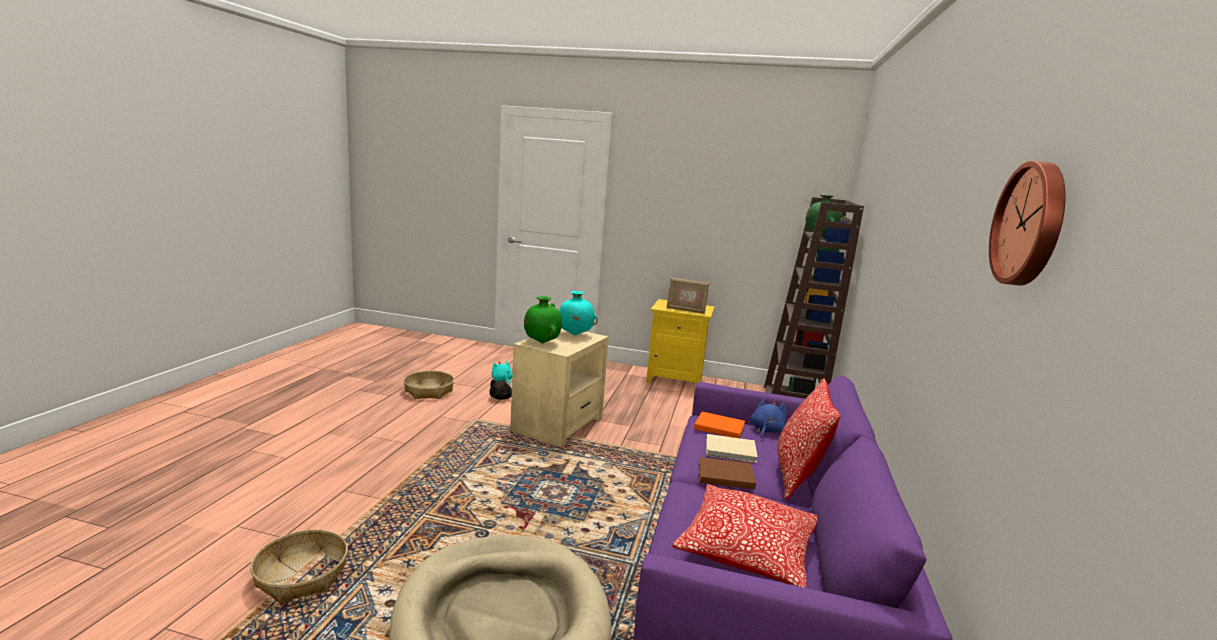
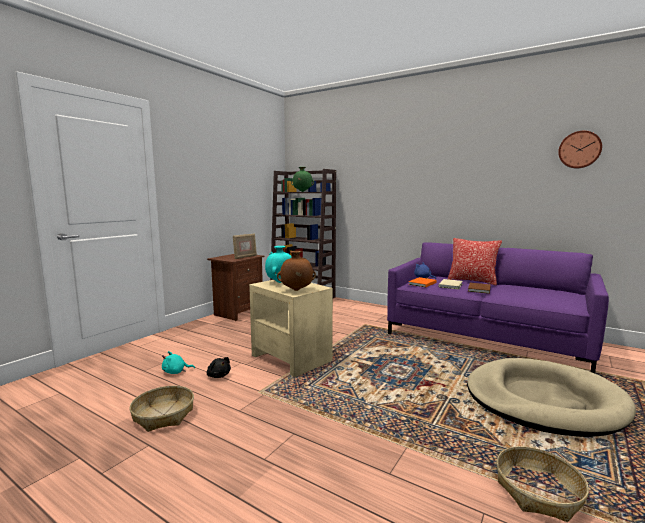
camera: 70 degrees left, 5 degrees down
green vase [524,296,562,343] -> brown vase [277,251,316,291]
yellow nightstand [646,299,715,387] -> brown nightstand [207,254,264,321]
pillow [672,484,817,588] -> none

